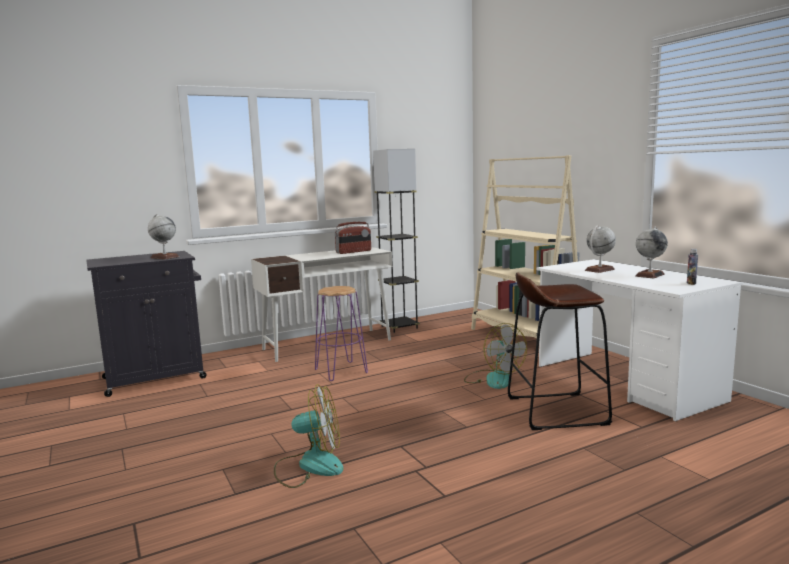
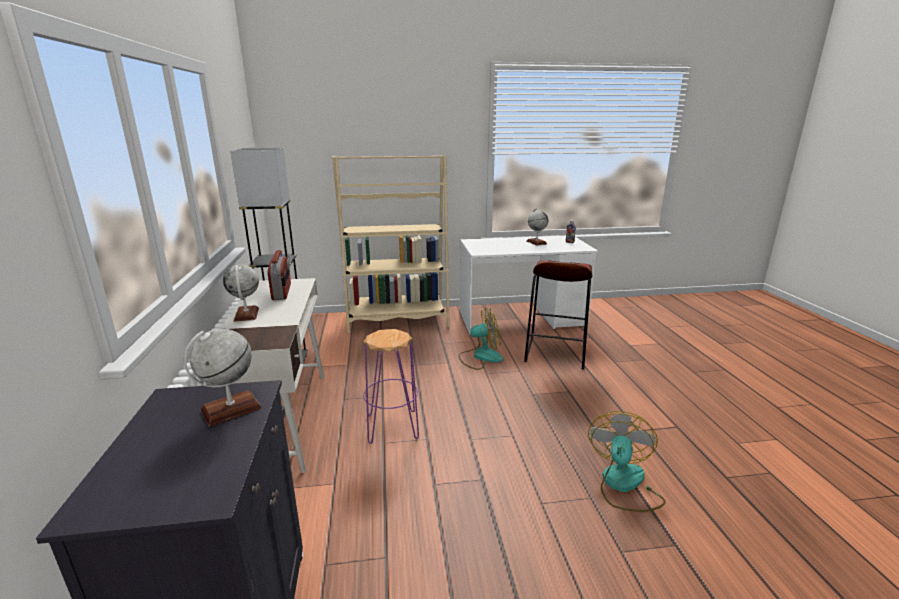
camera: 70 degrees left, 10 degrees up
globe [585,225,616,273] -> globe moved to [223,264,259,322]

